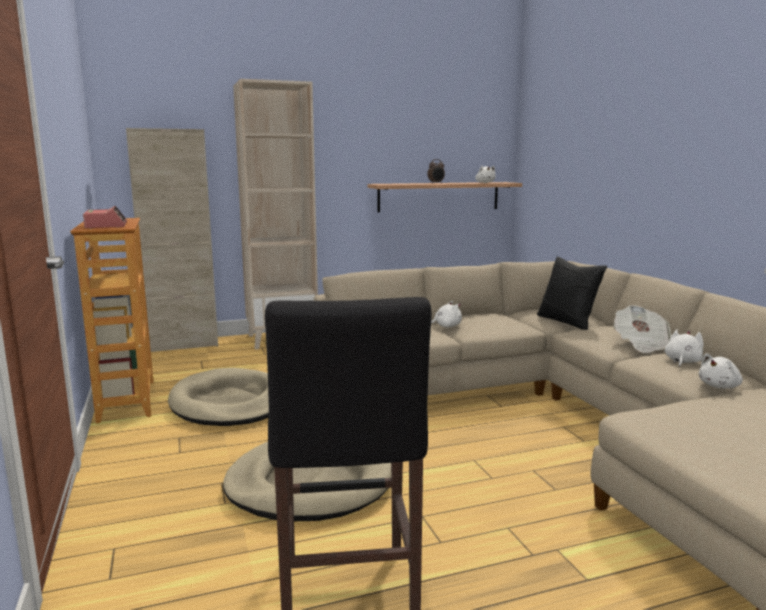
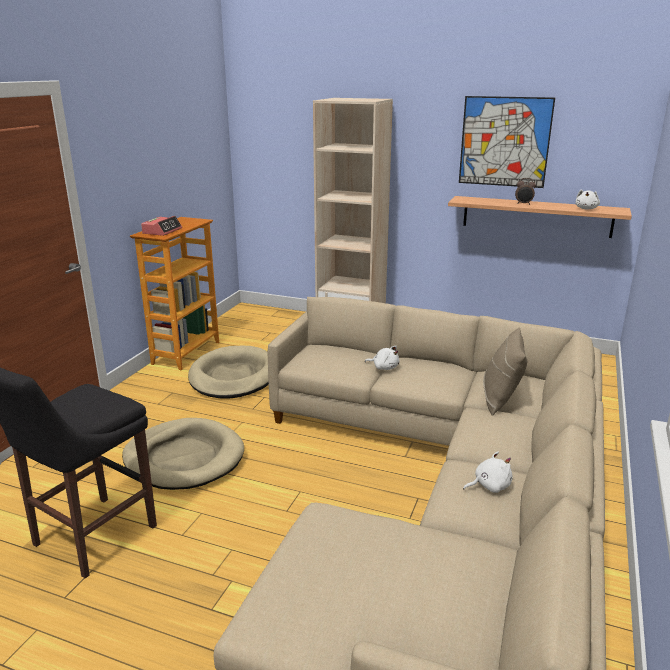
camera: 40 degrees right, 10 degrees up
beige cabinet [126,128,218,352] -> none
black pillow [537,257,607,330] -> beige pillow [483,327,527,416]
newspaper [613,305,671,353] -> none
white plush toy [699,353,743,389] -> none
none -> picture [459,96,555,188]

